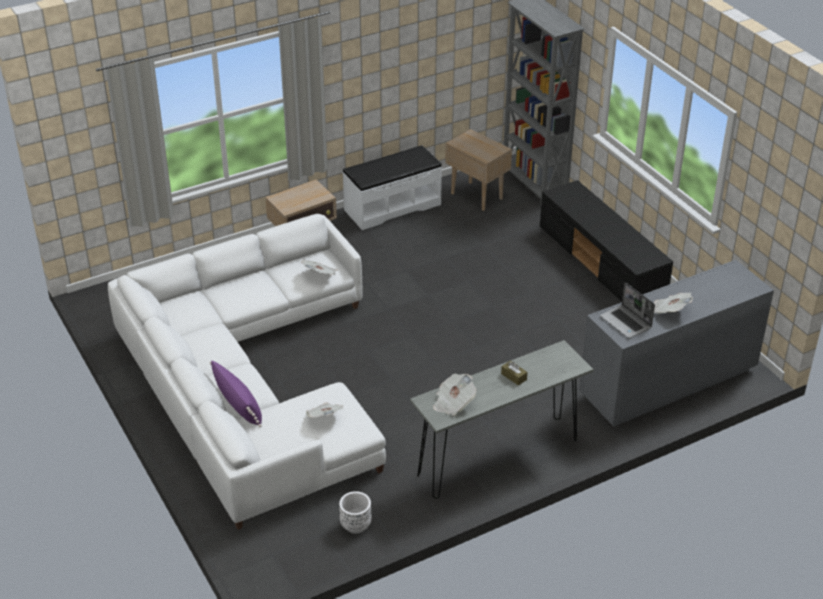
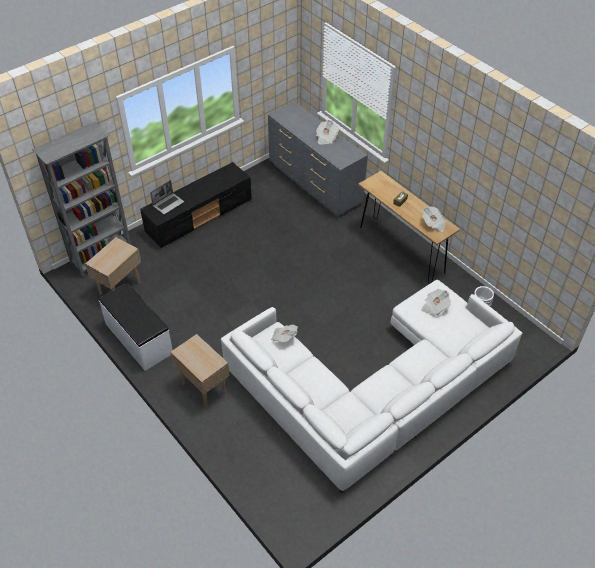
camera: 100 degrees left, 10 degrees up
purple pillow [210,361,262,427] -> none
grey console table [410,340,594,499] -> brown console table [358,171,460,284]
laptop [600,282,655,338] -> laptop moved to [150,180,184,214]

